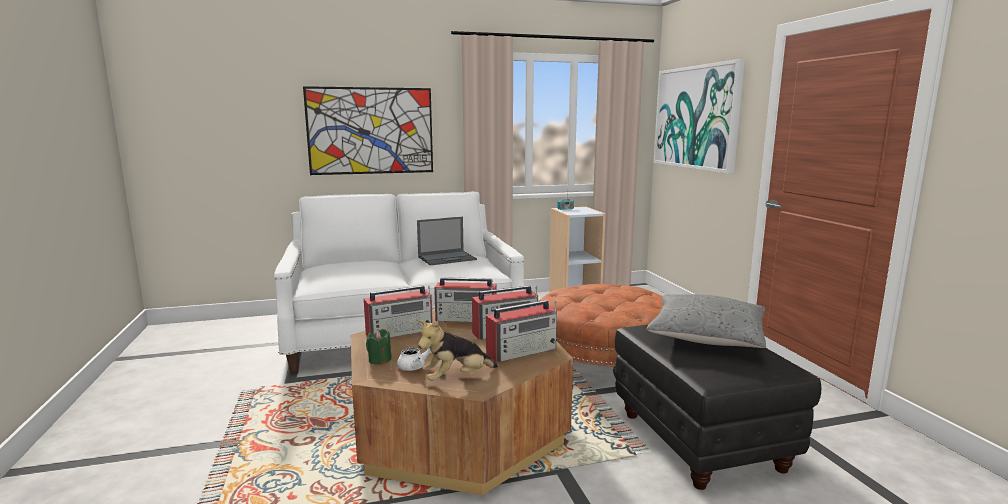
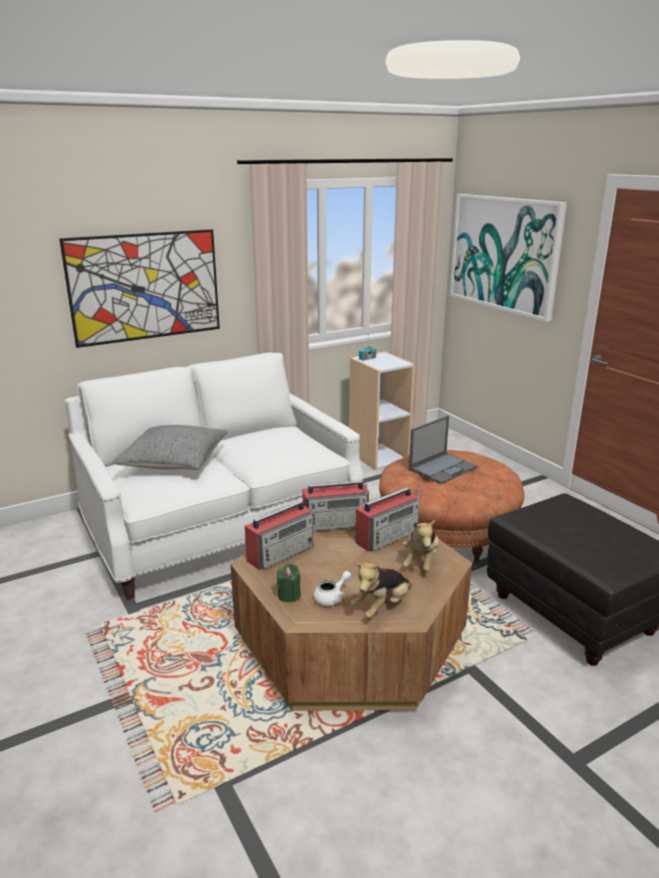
camera: 15 degrees left, 10 degrees up
laptop [417,217,477,266] -> laptop moved to [409,416,478,484]
radio [486,300,557,362] -> plush toy [403,520,439,572]
grey pillow [647,294,766,348] -> grey pillow moved to [113,425,228,470]

